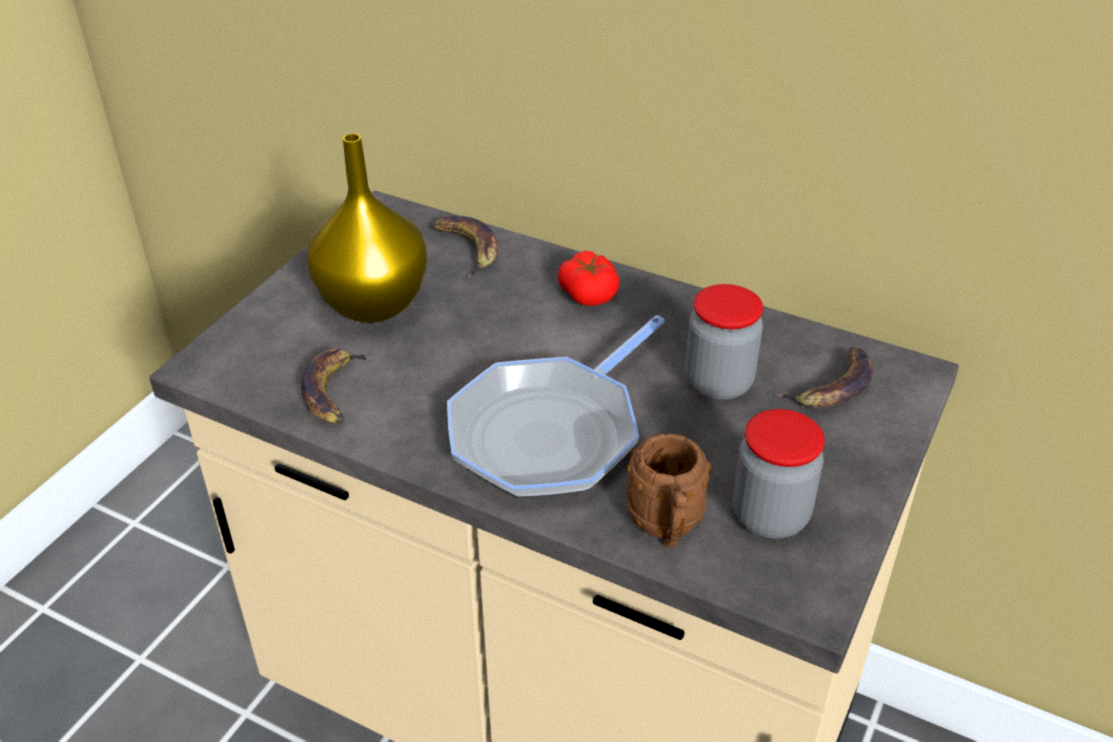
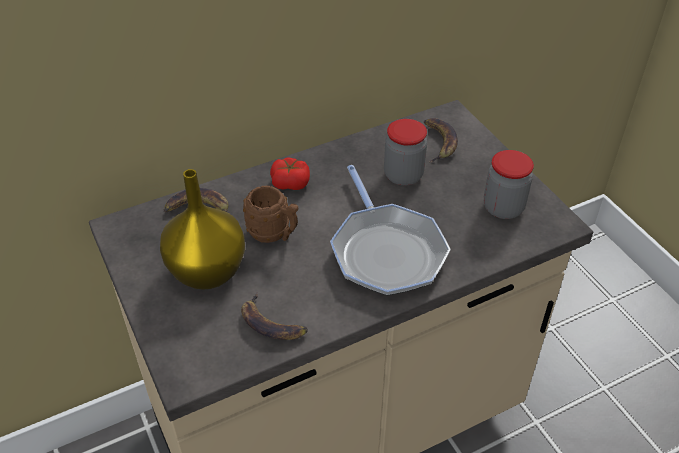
camera: 55 degrees left, 5 degrees up
brown mug [626,434,711,548] -> brown mug moved to [243,186,298,243]

